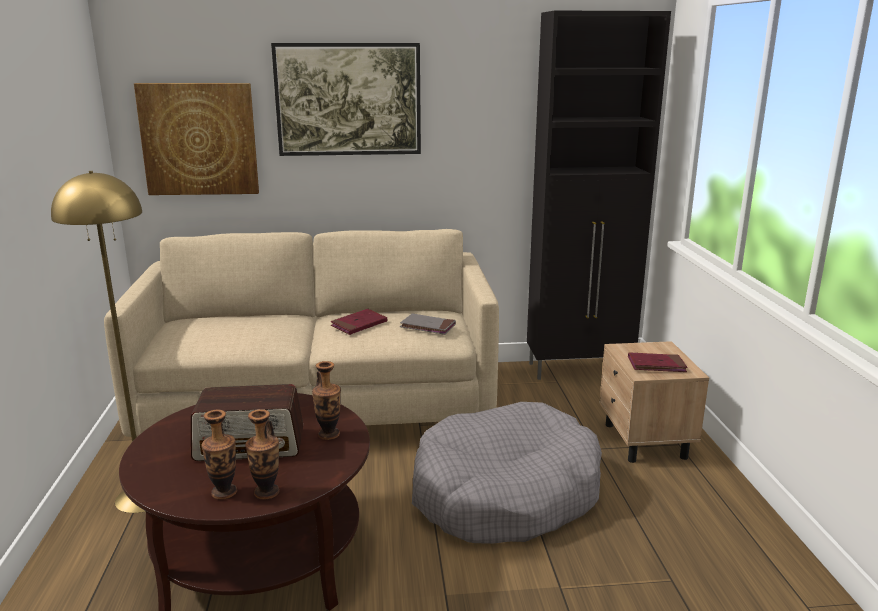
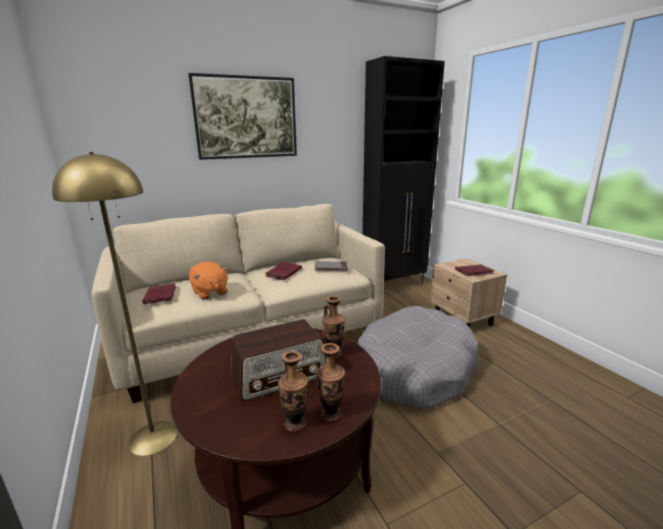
camera: 20 degrees left, 0 degrees up
picture [134,83,259,195] -> none
none -> red book [142,283,176,304]
none -> orange plush toy [189,262,229,299]

